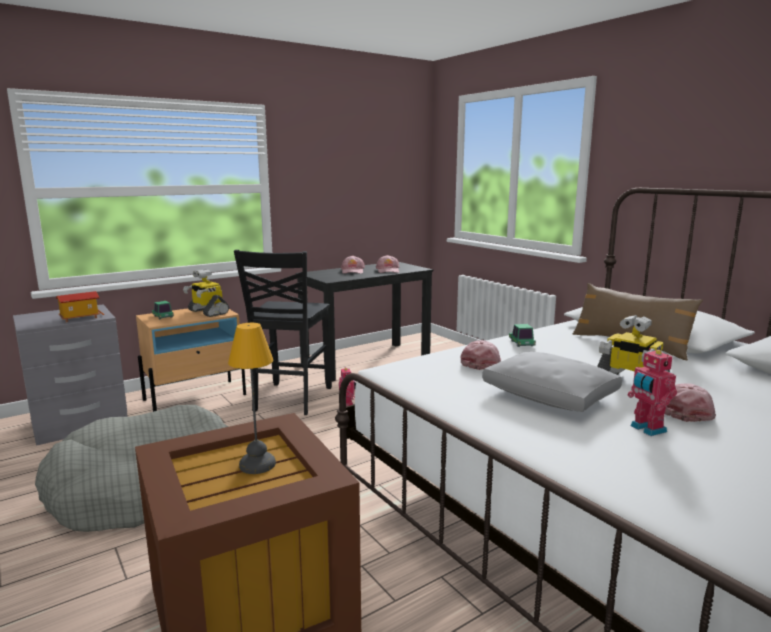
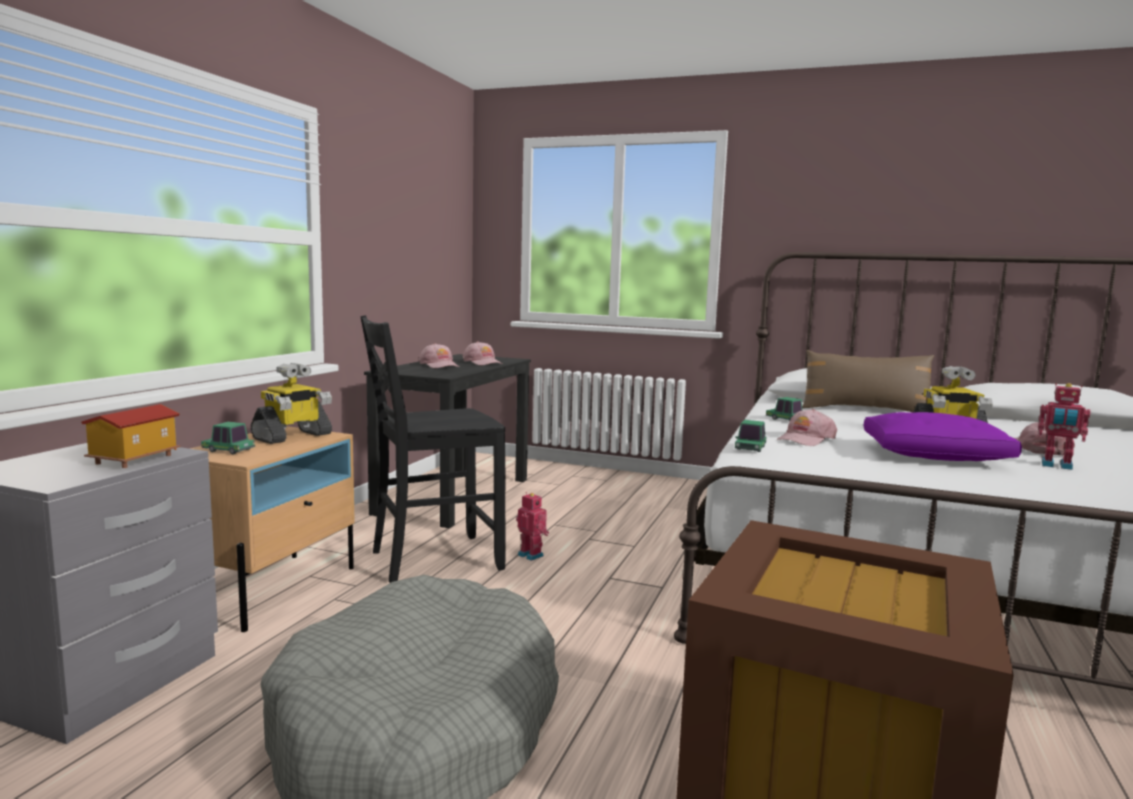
camera: 35 degrees left, 5 degrees down
toy robot [183,269,229,317] -> toy robot turned 60 degrees counterclockwise [251,363,332,444]
table lamp [228,323,276,474] -> none
black chair [234,250,332,415] -> black chair turned 90 degrees clockwise [361,315,505,583]
pink cap [460,340,501,370] -> pink cap turned 120 degrees counterclockwise [777,409,837,446]
grey pillow [482,352,622,412] -> purple pillow [864,412,1022,461]
none -> toy car [735,420,766,452]

